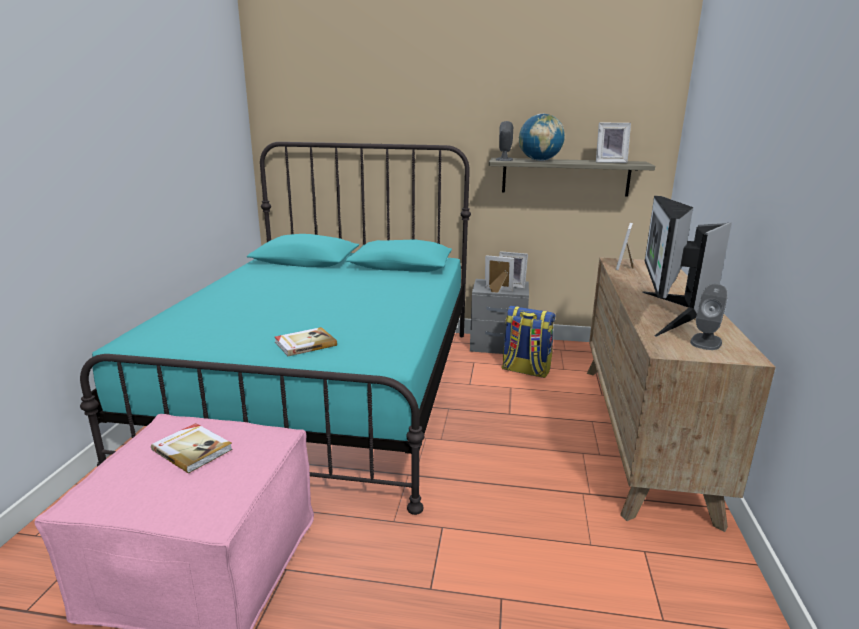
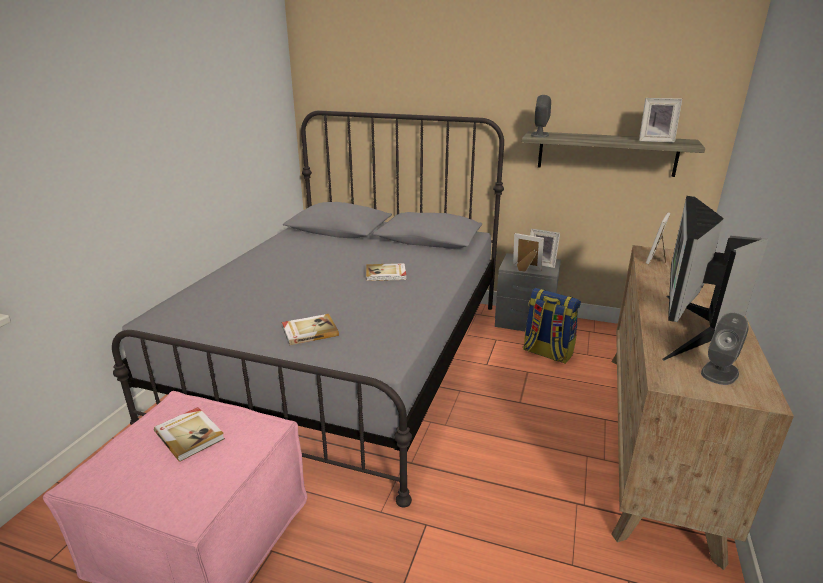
camera: 10 degrees right, 5 degrees up
turquoise bed [80,142,471,515] -> grey bed [112,111,504,508]
globe [519,114,565,161] -> none
none -> book [366,263,407,281]

